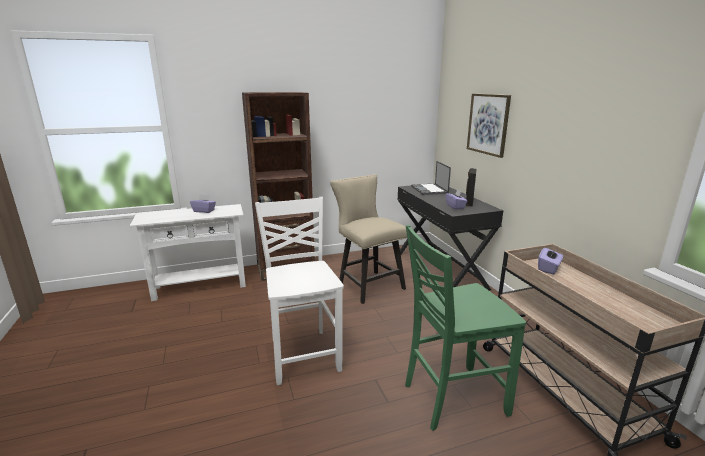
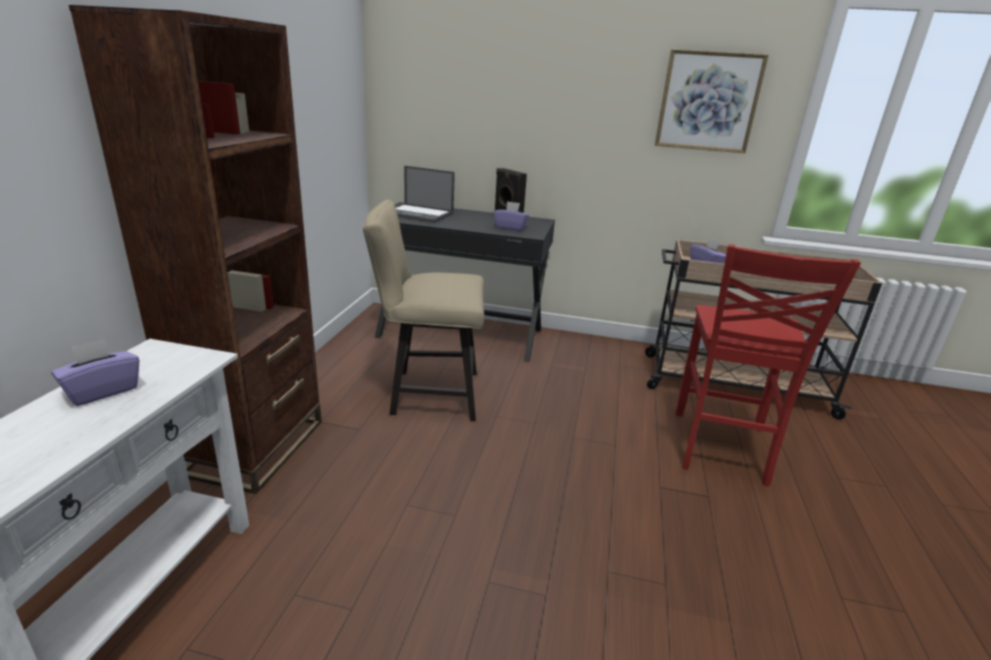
camera: 60 degrees left, 5 degrees up
white chair [255,197,344,385] -> none
green chair [405,225,526,431] -> red chair [676,244,861,486]
picture [467,94,511,158] -> picture moved to [655,49,769,153]

